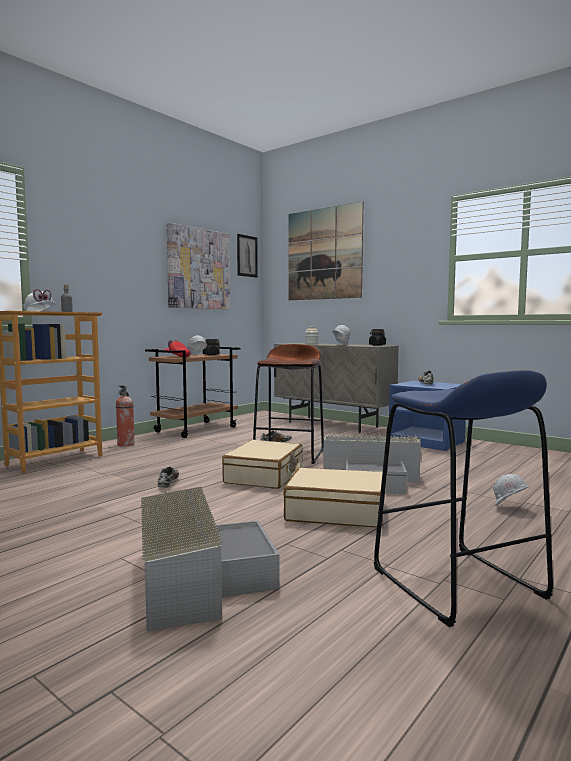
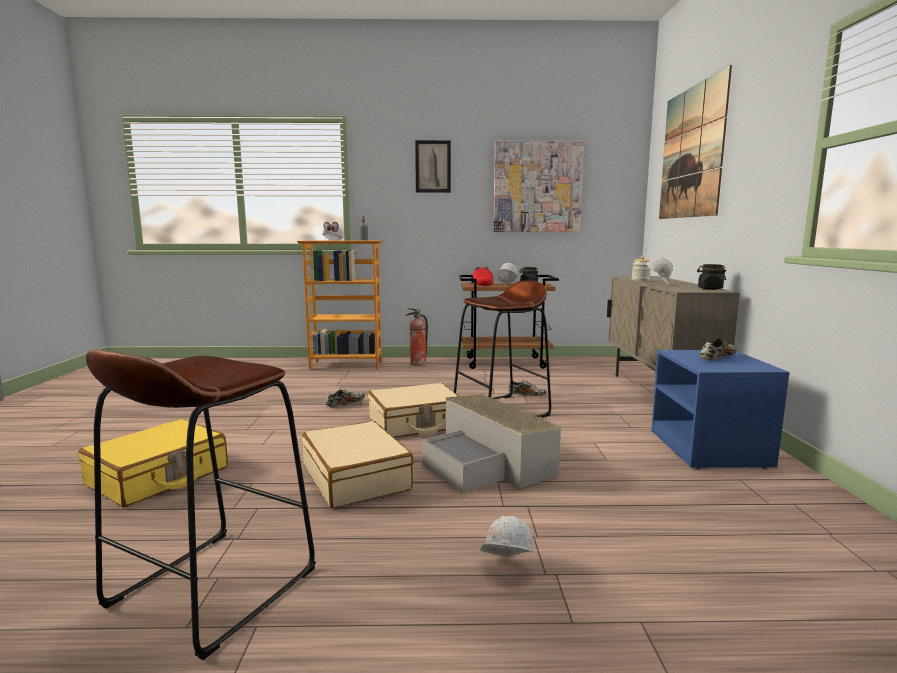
camera: 50 degrees right, 5 degrees up
grey storage box [141,487,279,631] -> yellow suitcase [78,419,228,507]
picture [237,234,258,278] -> picture moved to [415,140,451,193]
blue stool [374,370,553,627] -> brown stool [86,349,316,660]

